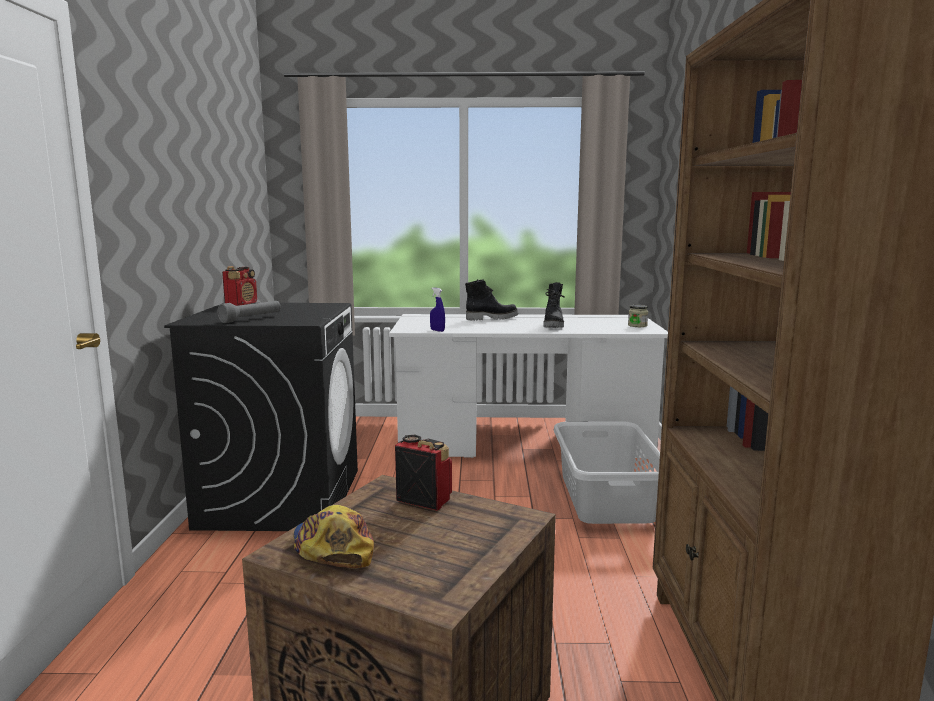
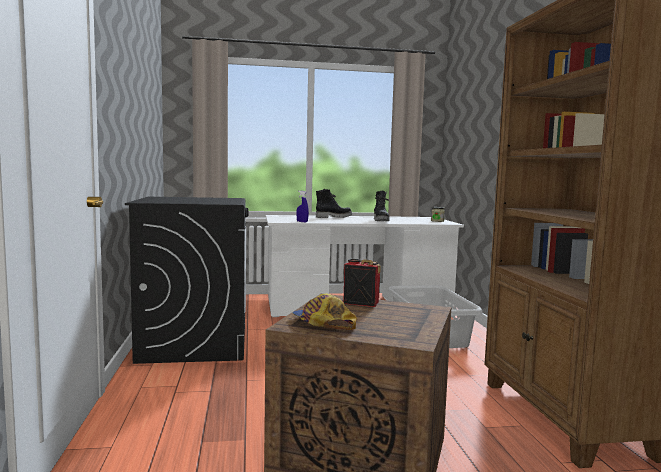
camera: 10 degrees left, 5 degrees down
grey flashlight [217,301,281,323] -> none
radio [222,266,257,306] -> none

